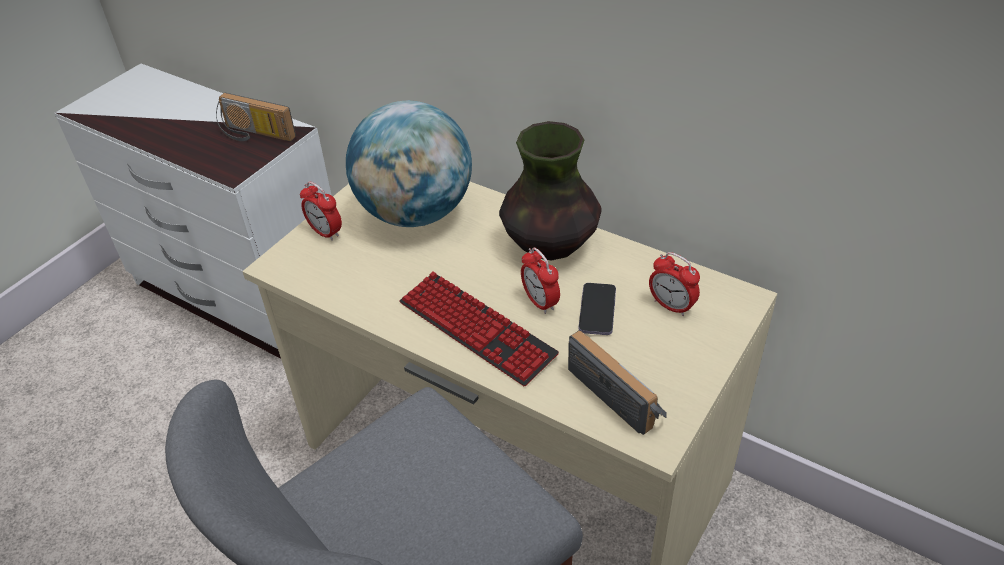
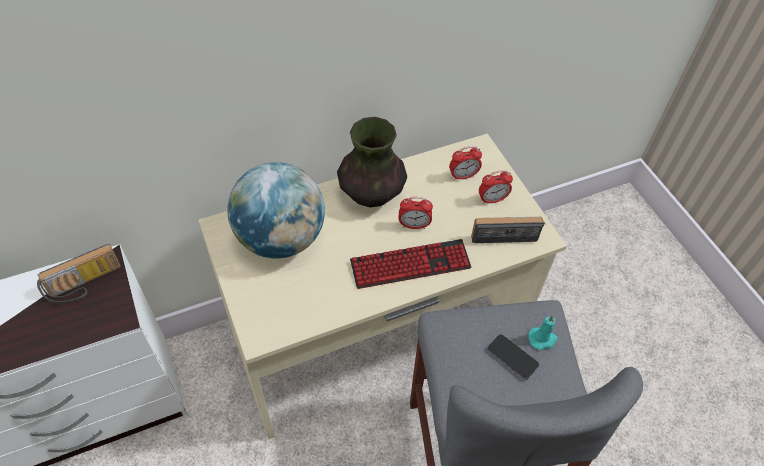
camera: 60 degrees left, 10 degrees up
alarm clock [300,181,342,241] -> alarm clock moved to [479,170,513,204]
phone [579,283,616,335] -> phone moved to [487,334,539,380]
none -> turquoise candle [528,315,558,350]

